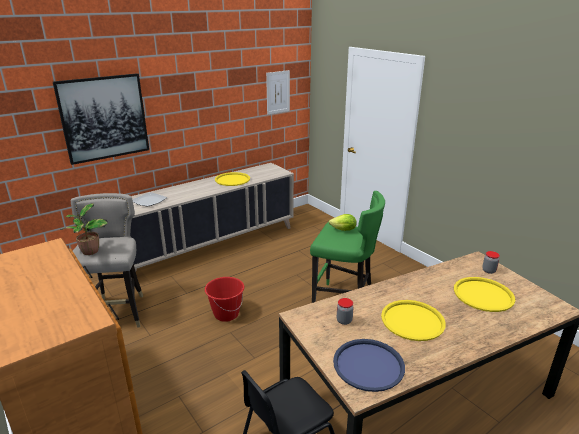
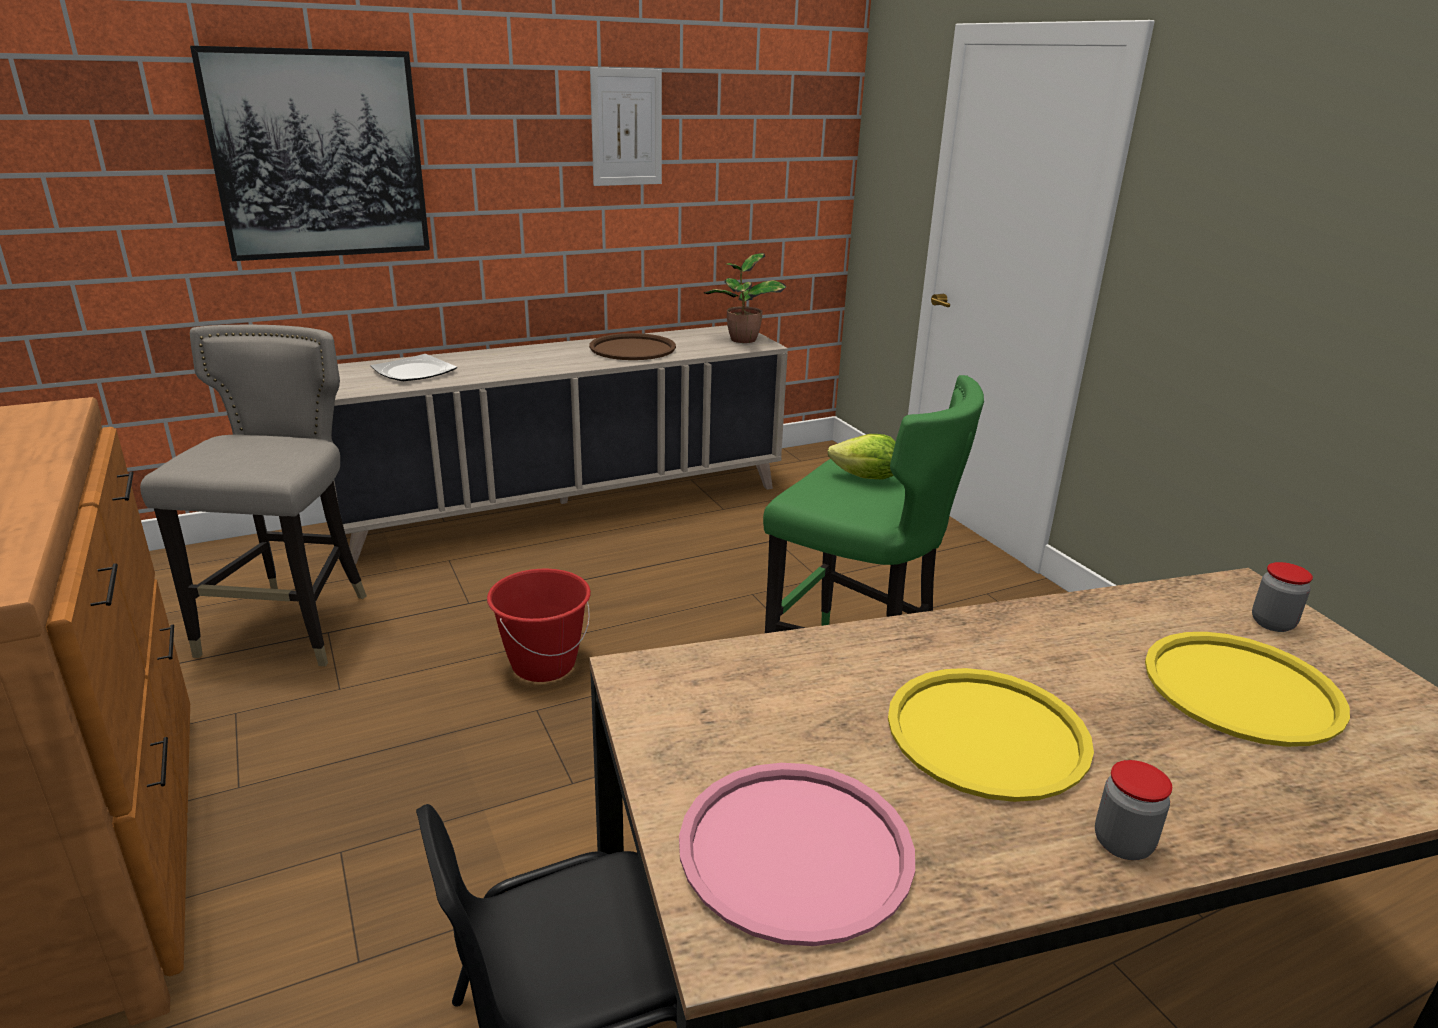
camera: 10 degrees right, 0 degrees up
potted plant [60,203,108,255] -> potted plant moved to [704,253,786,343]
yellow tray [215,172,250,186] -> brown tray [589,333,676,360]
picture [266,70,290,115] -> picture moved to [590,67,662,186]
blue tray [333,339,405,392] -> pink tray [679,763,915,946]
jar [337,298,354,325] -> jar moved to [1095,760,1172,860]

